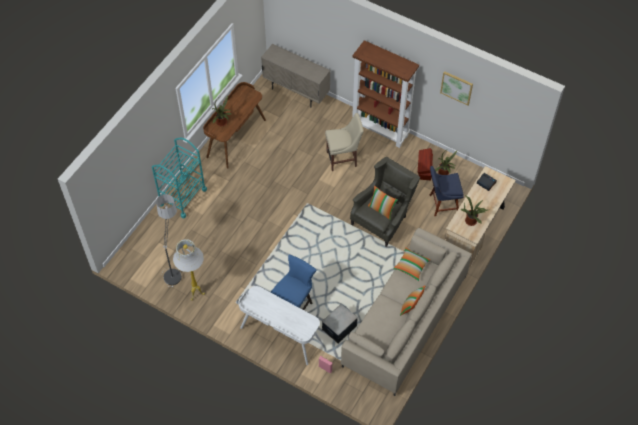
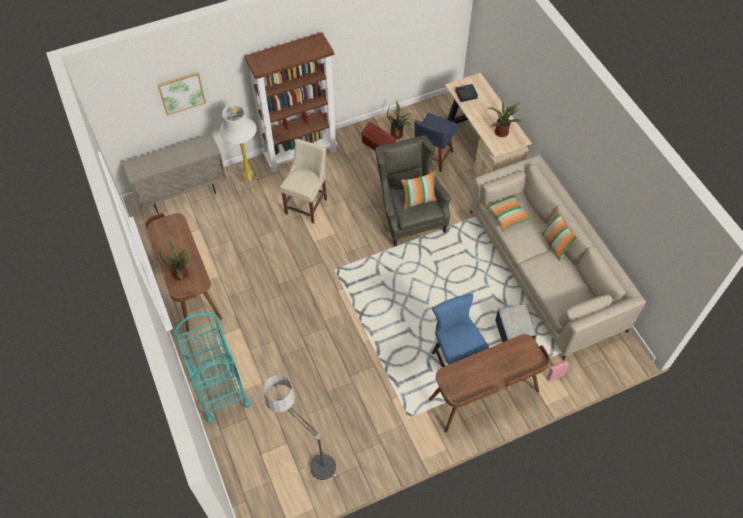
camera: 55 degrees left, 0 degrees up
white floor lamp [173,239,205,300] -> white floor lamp moved to [220,104,257,191]
white desk [239,286,322,365] -> brown desk [428,334,550,433]
picture [440,71,473,105] -> picture moved to [157,72,206,116]

